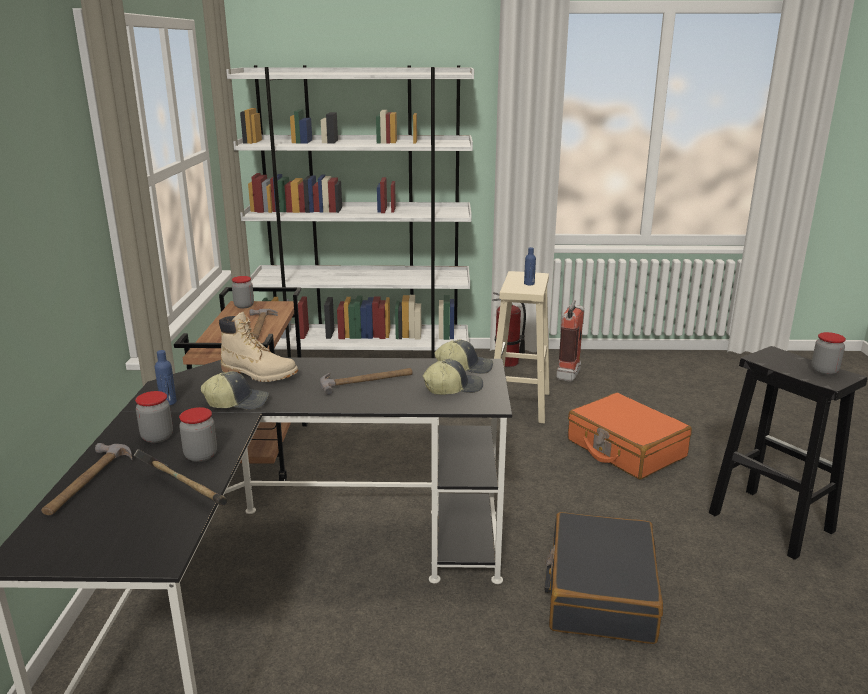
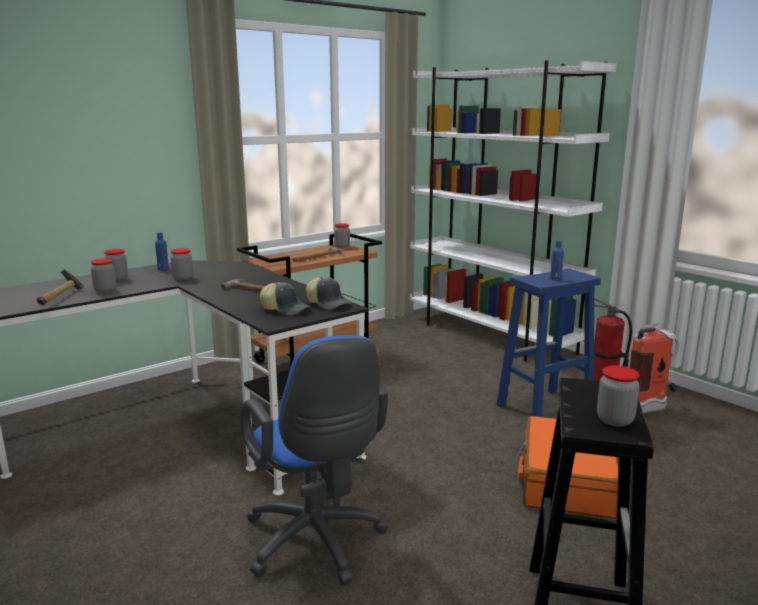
camera: 50 degrees right, 5 degrees down
hammer [41,443,133,515] -> none
cap [201,371,269,410] -> jar [171,248,193,281]
beige boot [219,312,298,382] -> none
beige stool [494,271,550,423] -> blue stool [496,268,601,417]
black suitcase [545,512,663,644] -> blue office chair [240,335,388,585]

